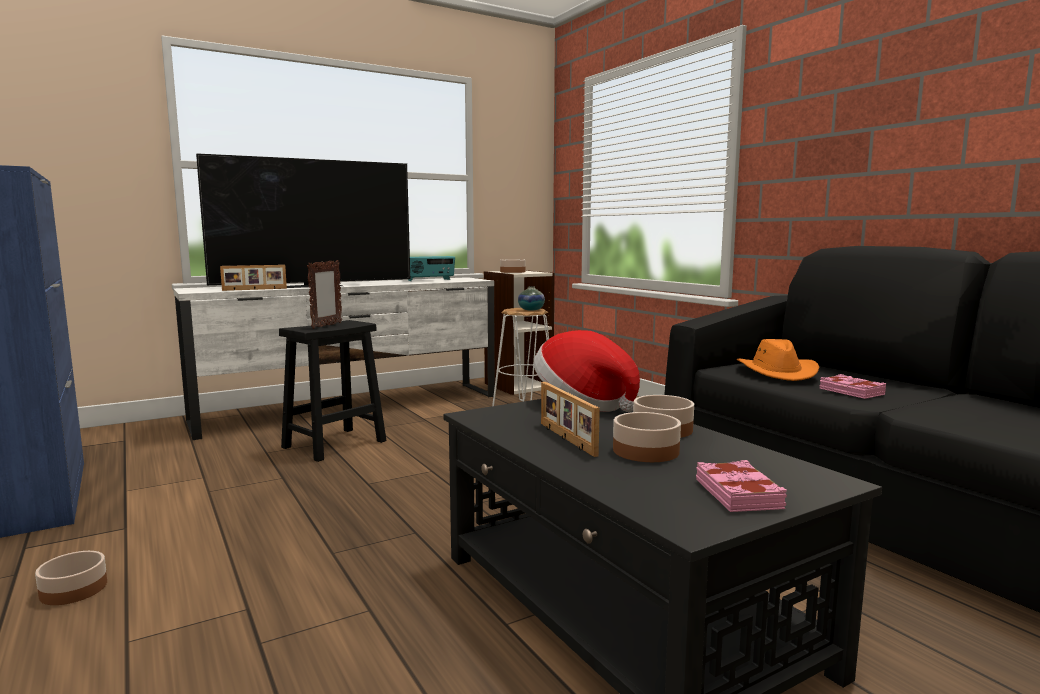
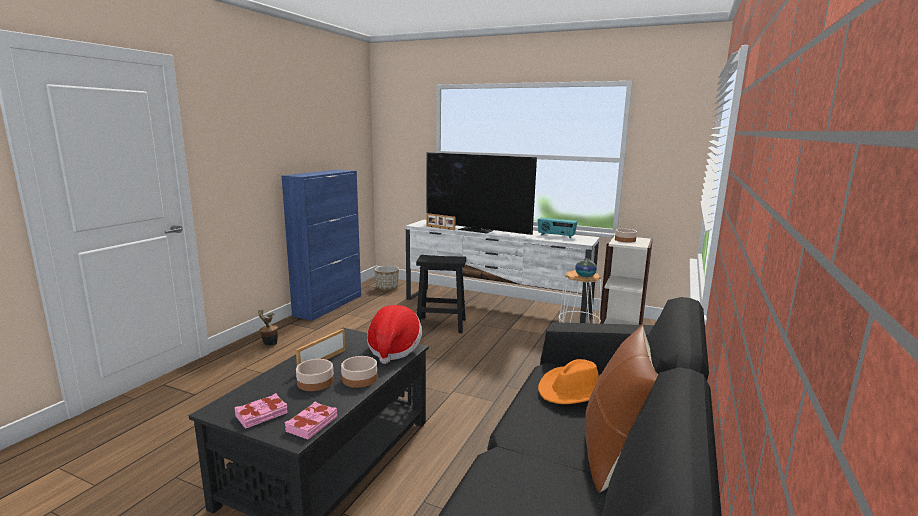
camera: 55 degrees right, 5 degrees up
bowl [35,551,107,605] -> potted plant [258,310,278,346]
picture frame [307,260,342,329] -> none
pink book [819,374,887,399] -> pink book moved to [285,402,337,440]
none -> planter [375,266,399,290]
none -> brown pillow [585,325,658,493]

